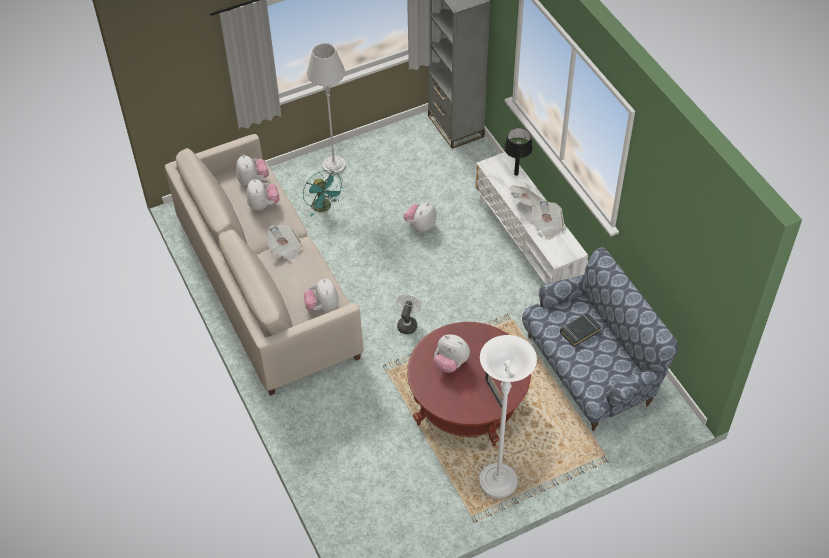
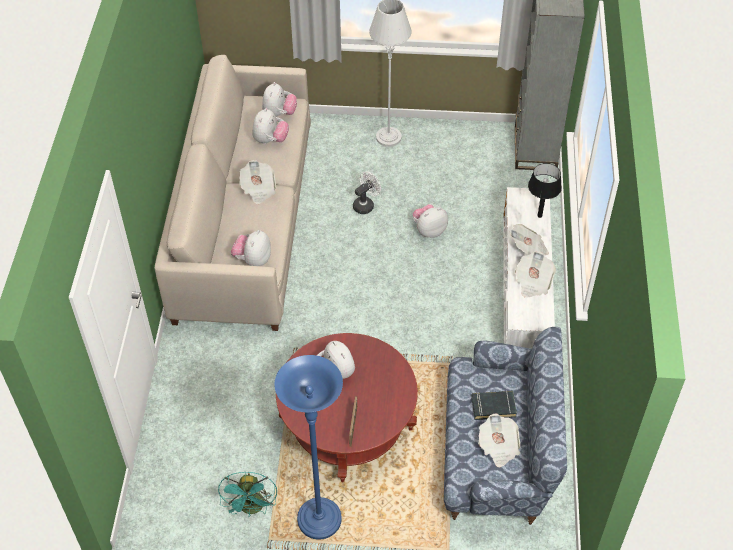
camera: 30 degrees right, 0 degrees up
turquoise fan [303,170,343,217] -> turquoise fan moved to [218,472,277,517]
white fan [396,294,422,334] -> white fan moved to [353,171,381,214]
white floor lamp [479,335,537,498] -> blue floor lamp [274,355,343,540]
none -> newspaper [479,413,520,467]

